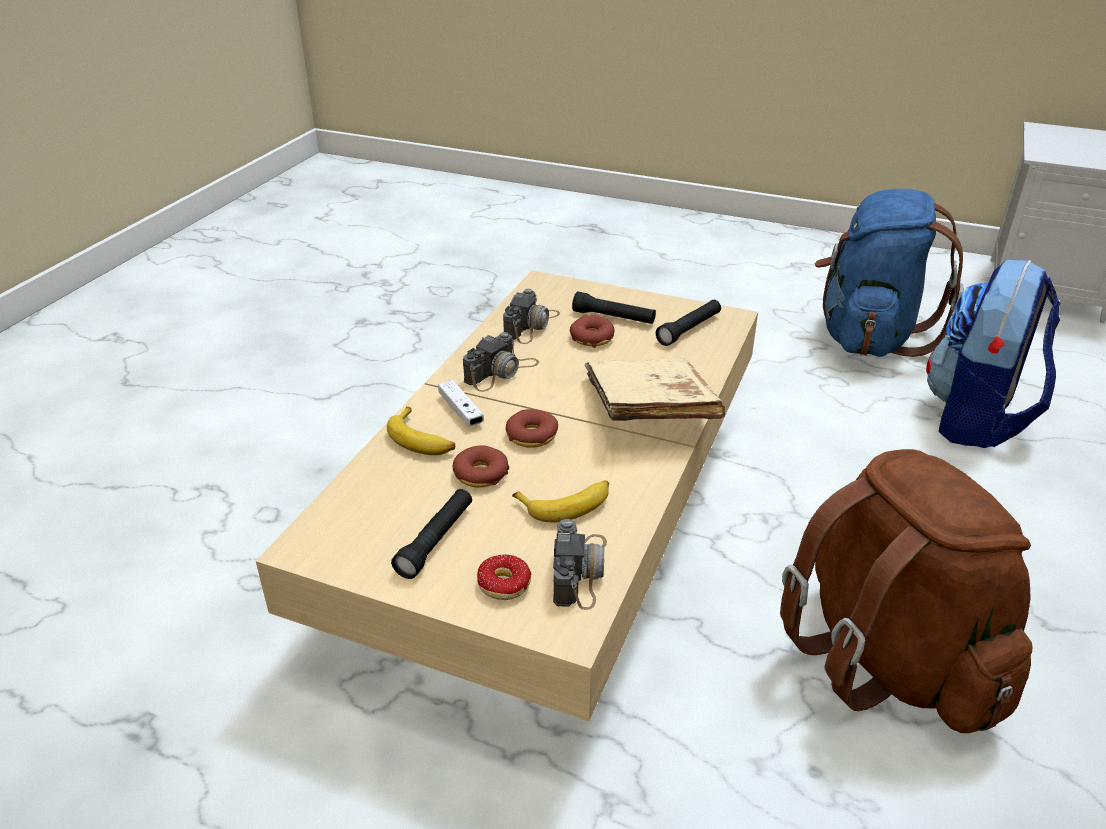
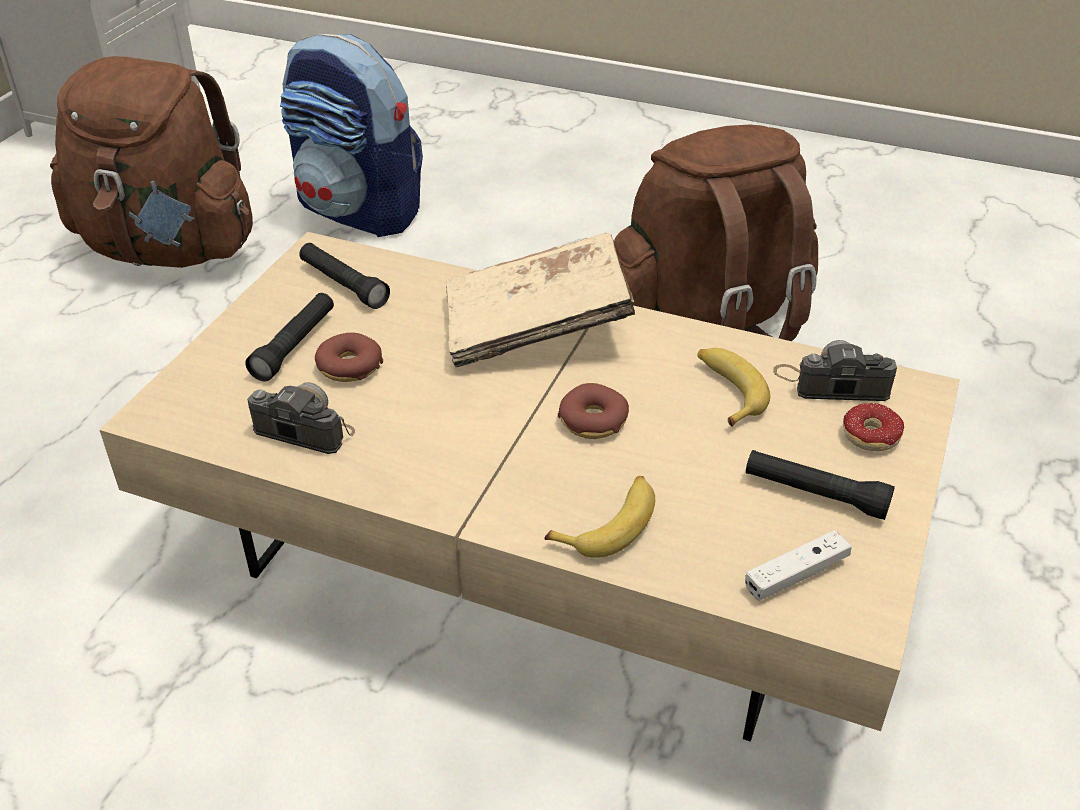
camera: 90 degrees left, 5 degrees up
white game controller [438,380,484,426] -> white game controller moved to [745,530,852,601]
donut [452,445,509,487] -> none
camera [463,332,539,392] -> none
blue backpack [815,189,964,357] -> brown backpack [50,56,253,268]

